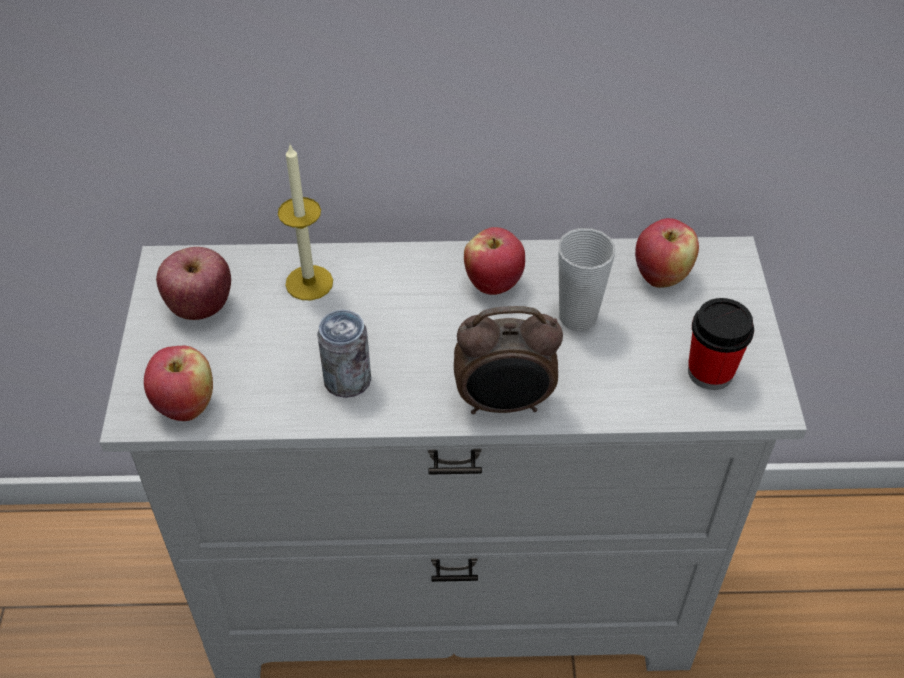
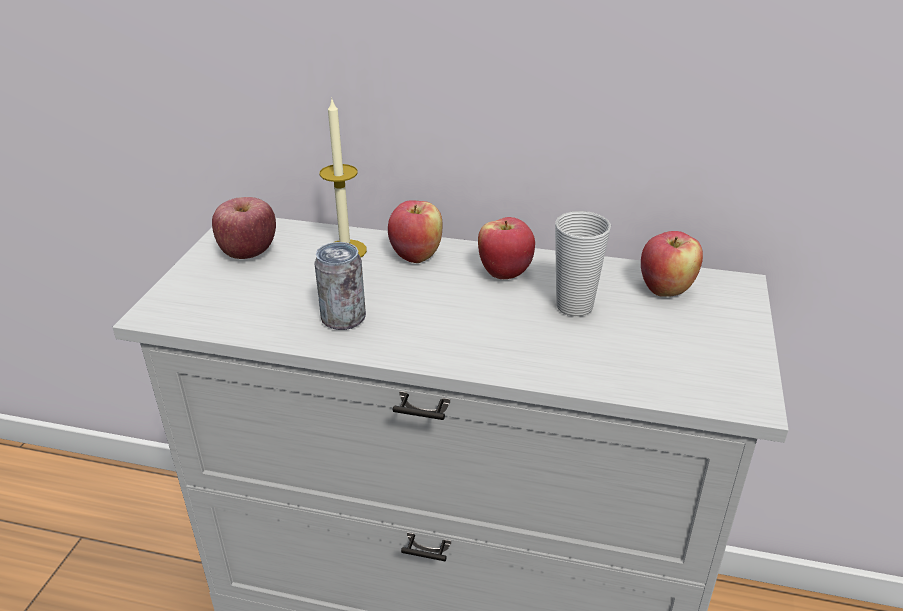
camera: 15 degrees right, 15 degrees down
apple [144,346,213,421] -> apple moved to [388,200,442,263]
alarm clock [454,306,563,414] -> none
cup [688,298,754,390] -> none

